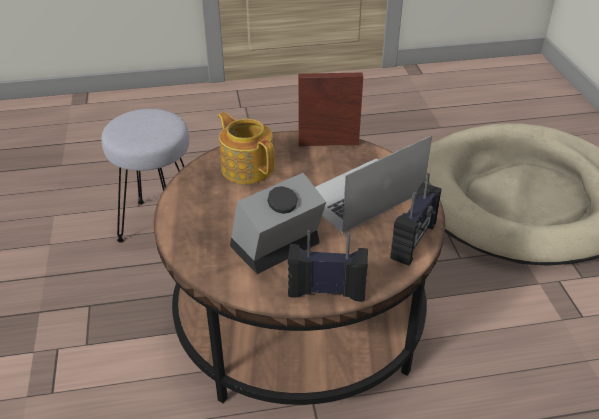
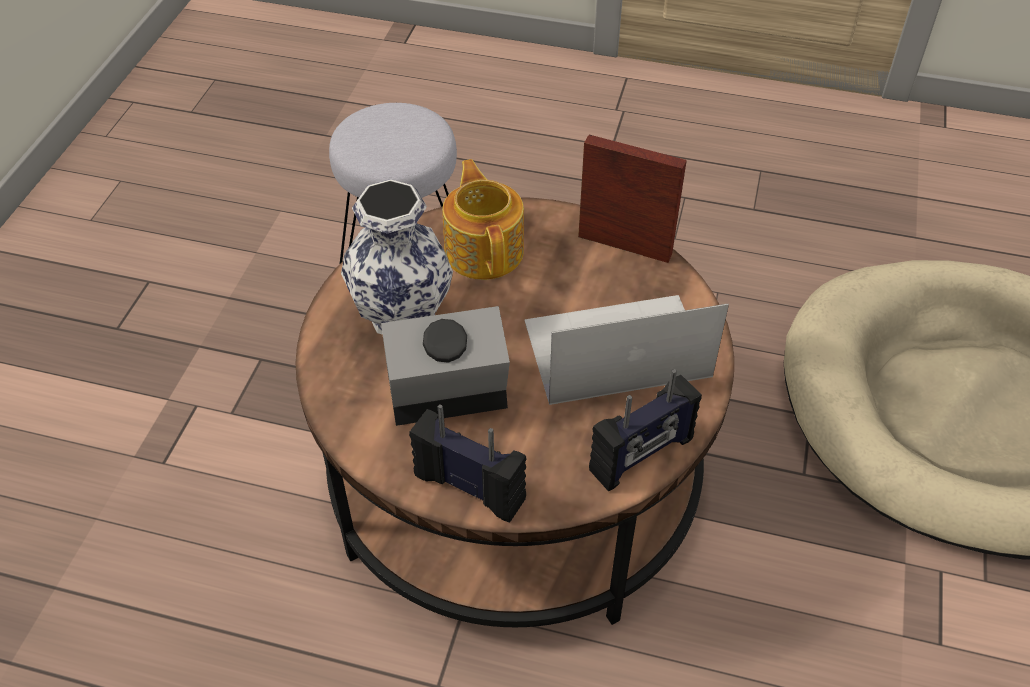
camera: 25 degrees right, 10 degrees up
none -> vase [341,179,453,335]

